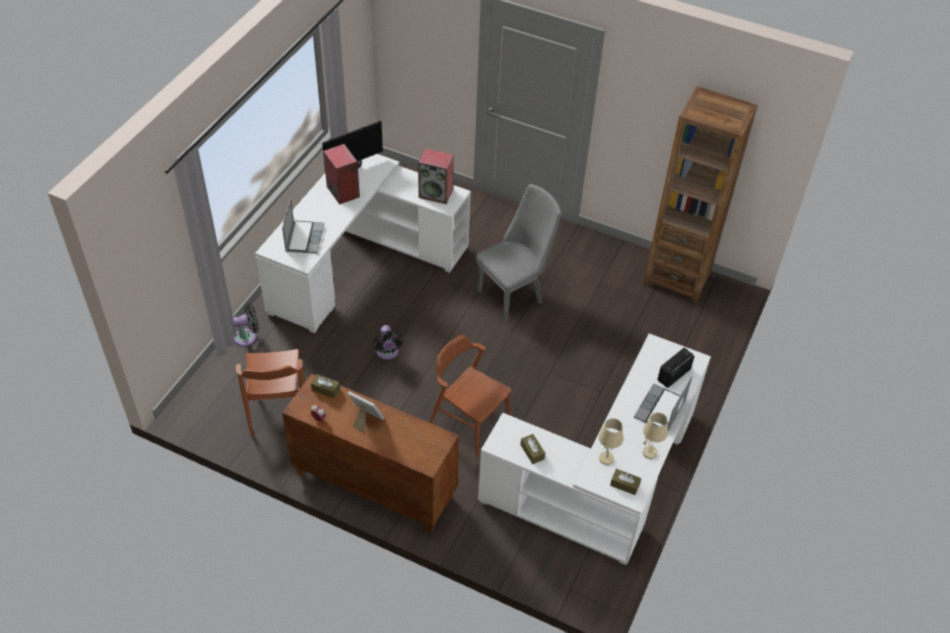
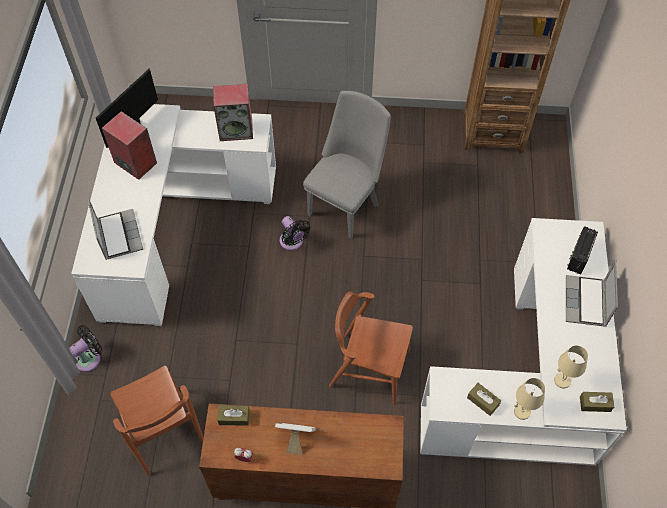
camera: 20 degrees left, 10 degrees up
black fan [373,325,404,360] -> black fan moved to [280,216,311,251]
beige table lamp [643,413,668,459] -> beige table lamp moved to [514,378,545,420]

